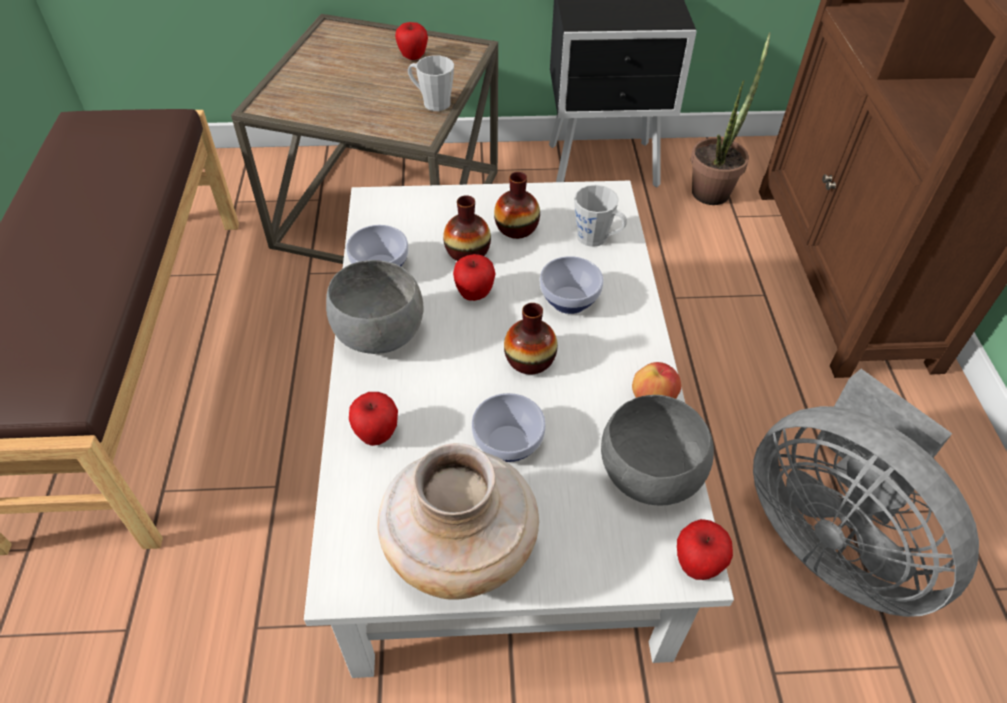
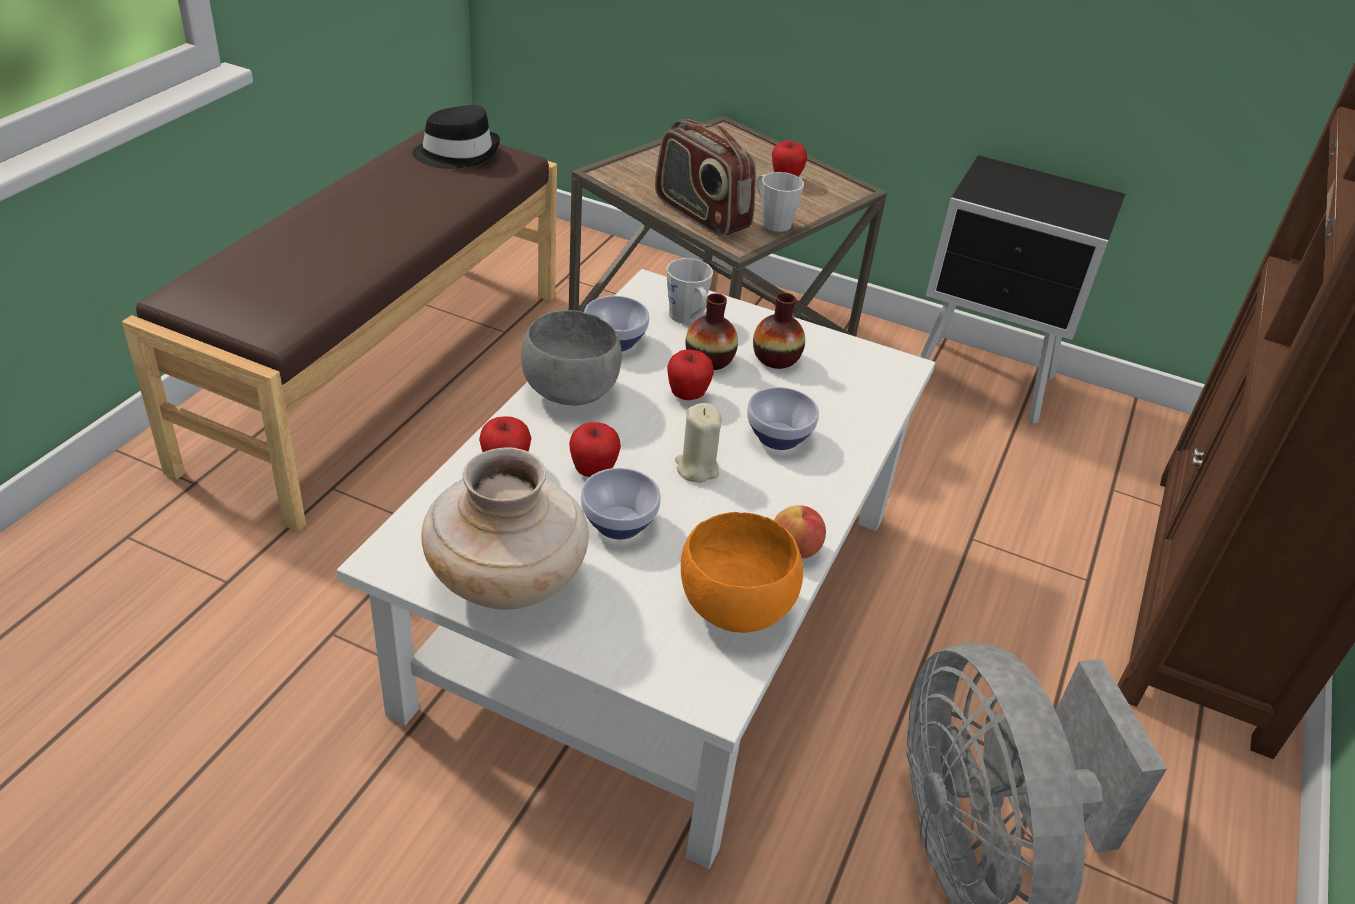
camera: 25 degrees right, 10 degrees down
vase [504,303,558,374] -> beige candle [675,403,722,483]
grey mug [574,185,627,247] -> grey mug moved to [667,258,713,324]
grey bowl [601,395,714,506] -> orange bowl [681,512,803,633]
apple [677,519,733,580] -> apple moved to [569,422,621,477]
potted plant [691,32,770,205] -> none
none -> black hat [412,105,500,169]
none -> radio [655,119,756,237]

